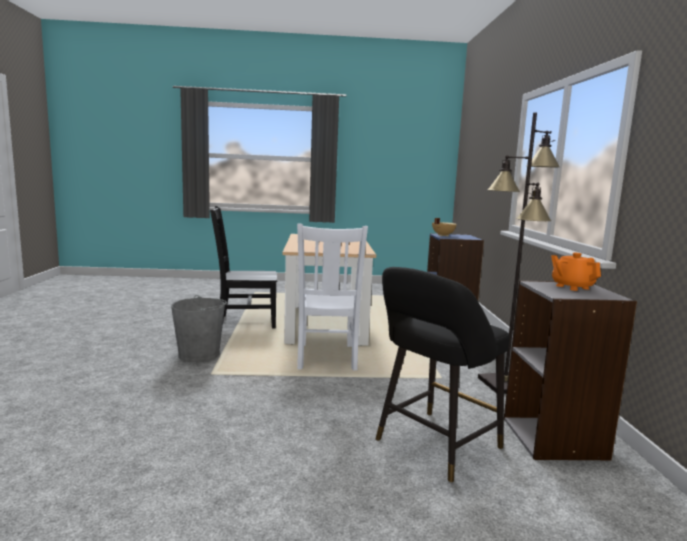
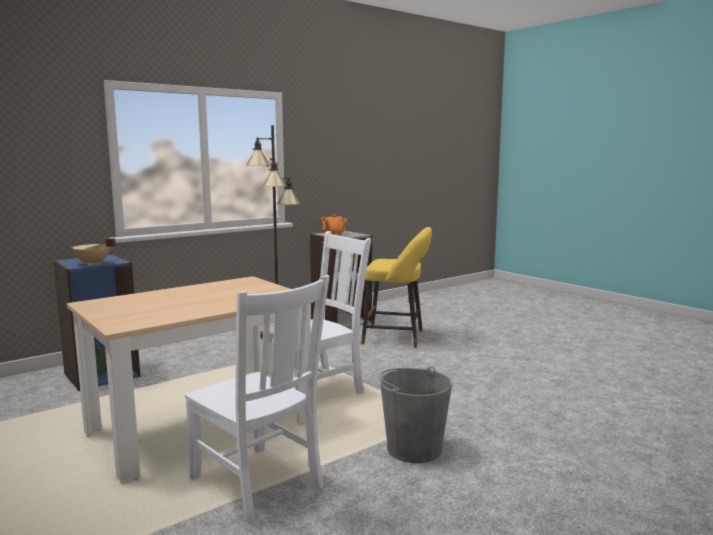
camera: 125 degrees left, 0 degrees up
black chair [210,206,277,329] -> white chair [185,275,330,525]
black stool [375,267,509,483] -> yellow stool [361,227,432,348]

